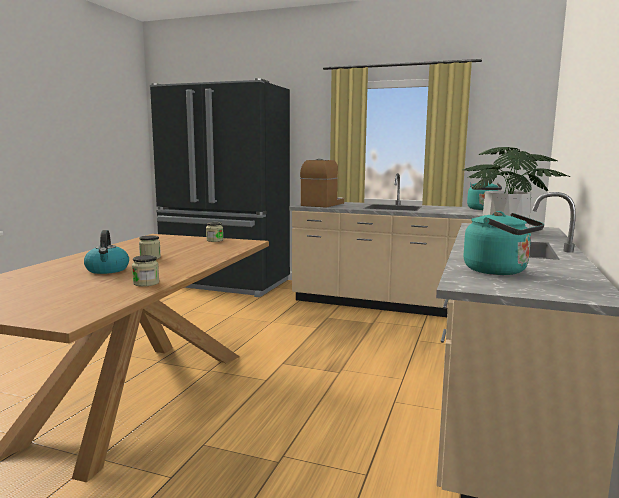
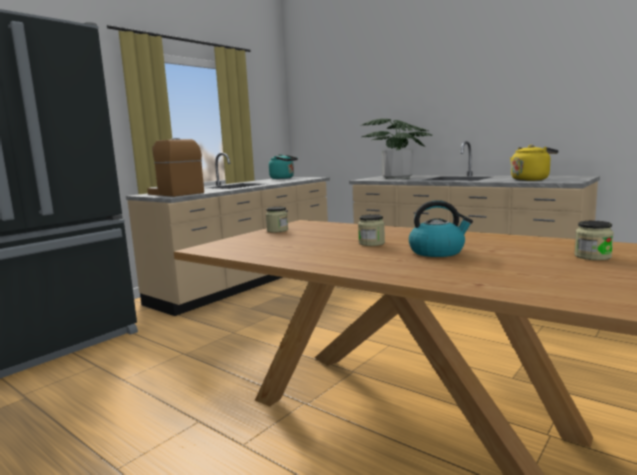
camera: 70 degrees left, 0 degrees up
jar [132,255,159,287] -> jar moved to [574,221,614,260]
turquoise kettle [463,211,544,275] -> yellow kettle [510,145,559,181]

